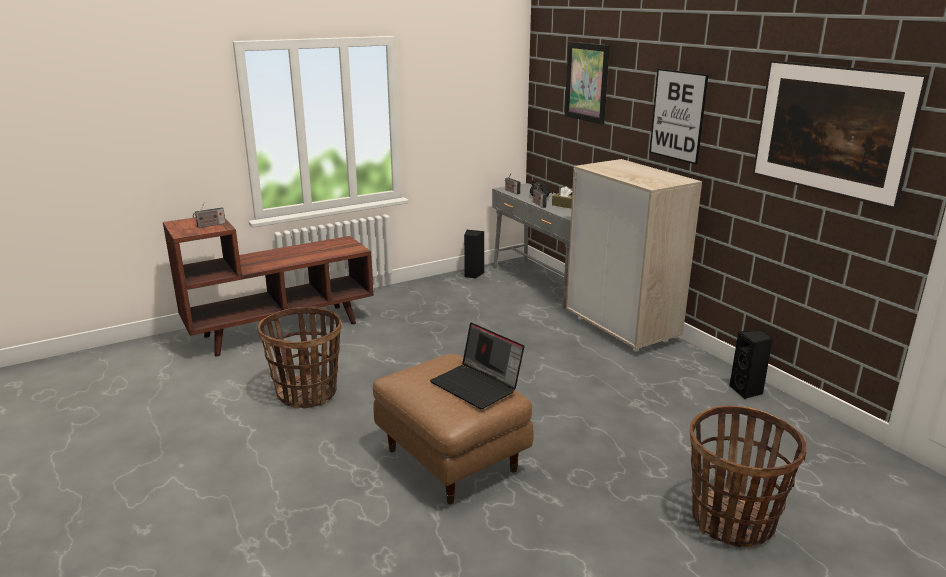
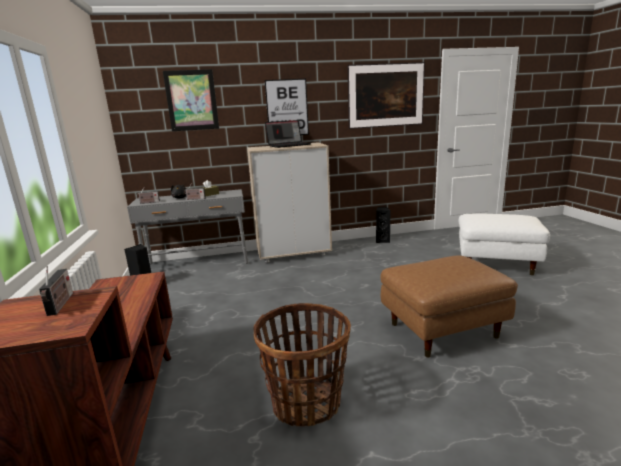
camera: 70 degrees left, 5 degrees down
laptop [430,323,524,409] -> laptop moved to [265,120,311,148]
basket [690,406,807,547] -> white ottoman [459,214,550,276]

